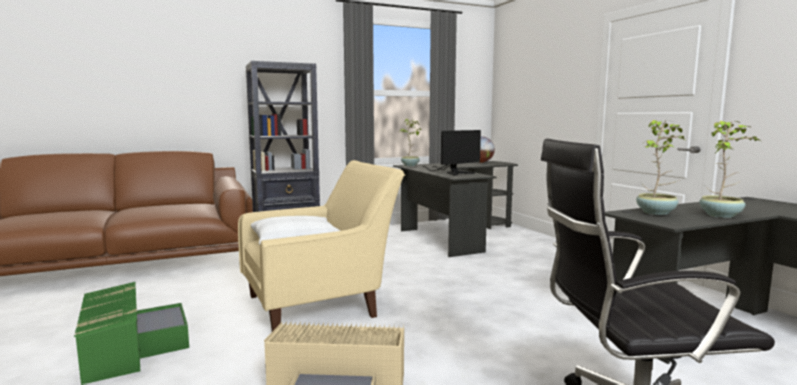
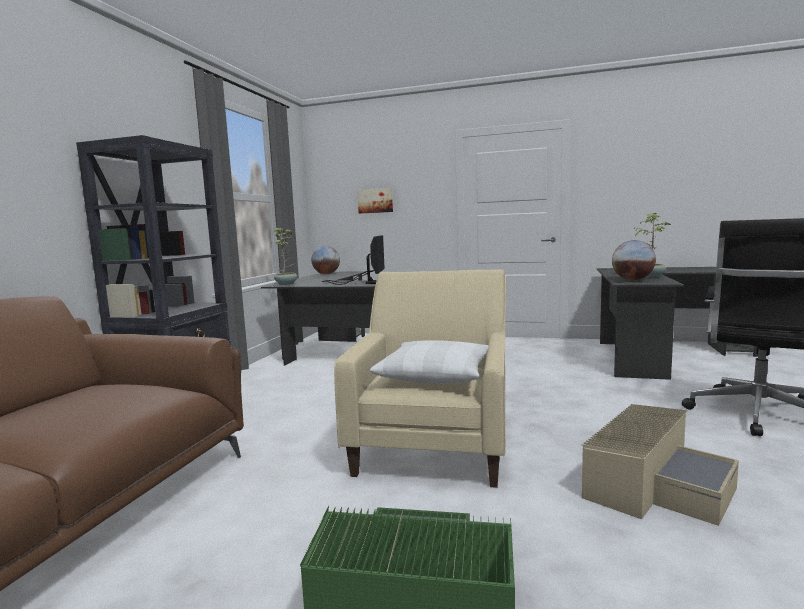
camera: 50 degrees left, 0 degrees up
potted plant [636,120,685,215] -> globe [612,240,656,280]
none -> picture [357,188,393,214]

